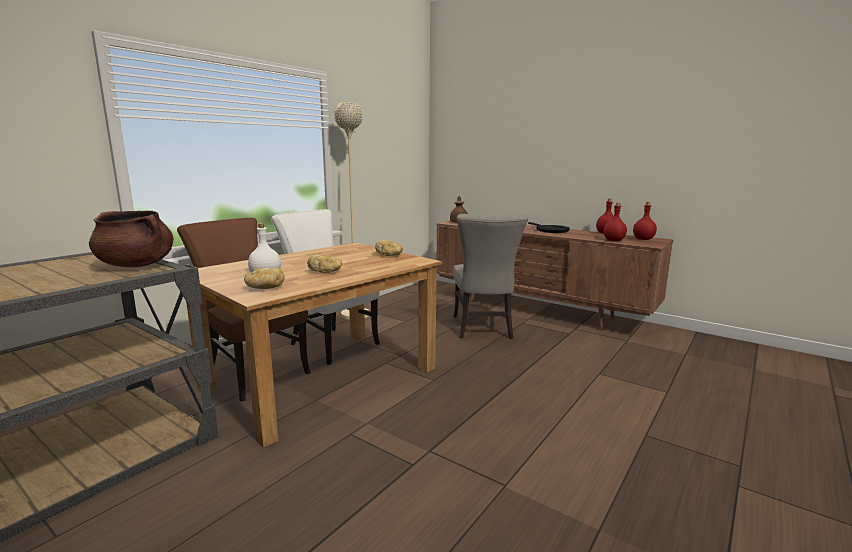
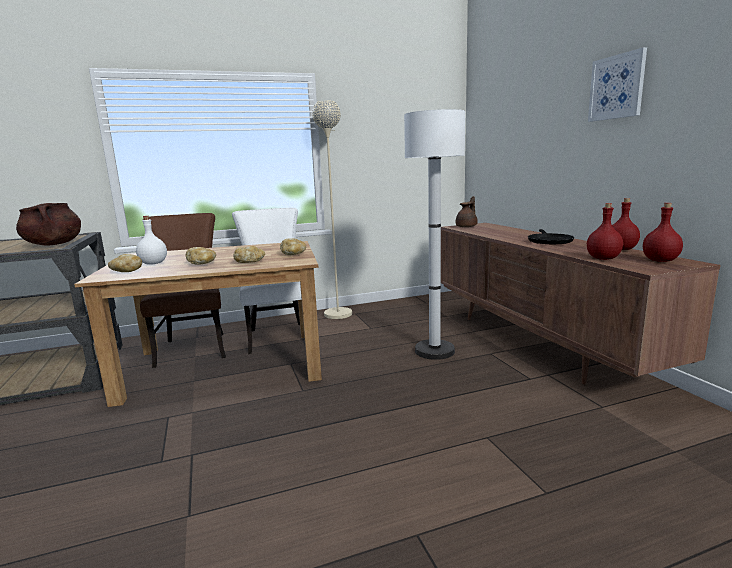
camera: 35 degrees right, 0 degrees up
grey chair [453,214,528,339] -> white floor lamp [404,109,465,360]
none -> bread [233,246,265,263]
none -> picture [588,47,647,122]

